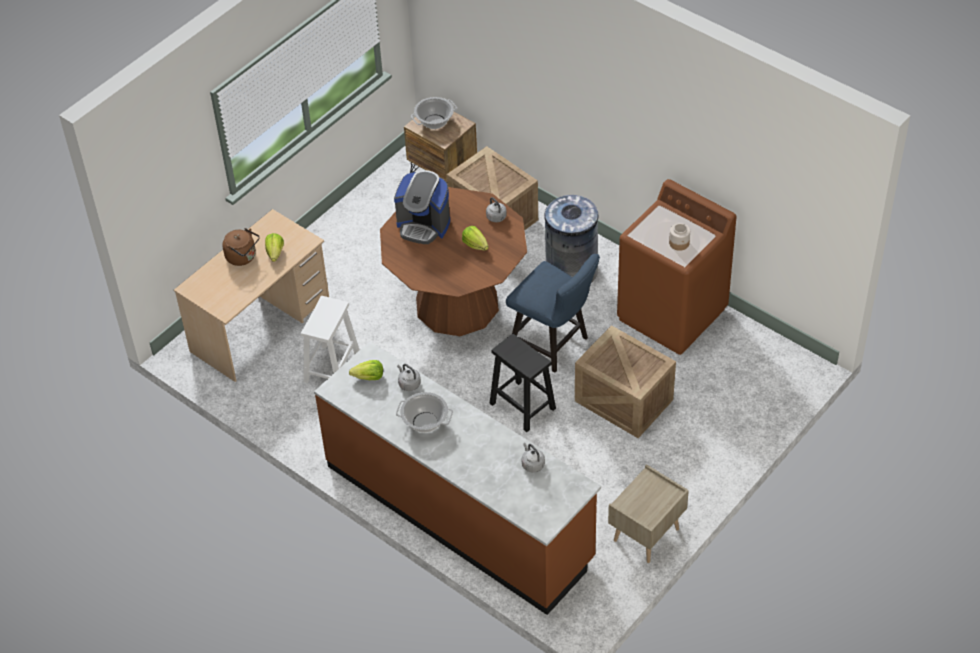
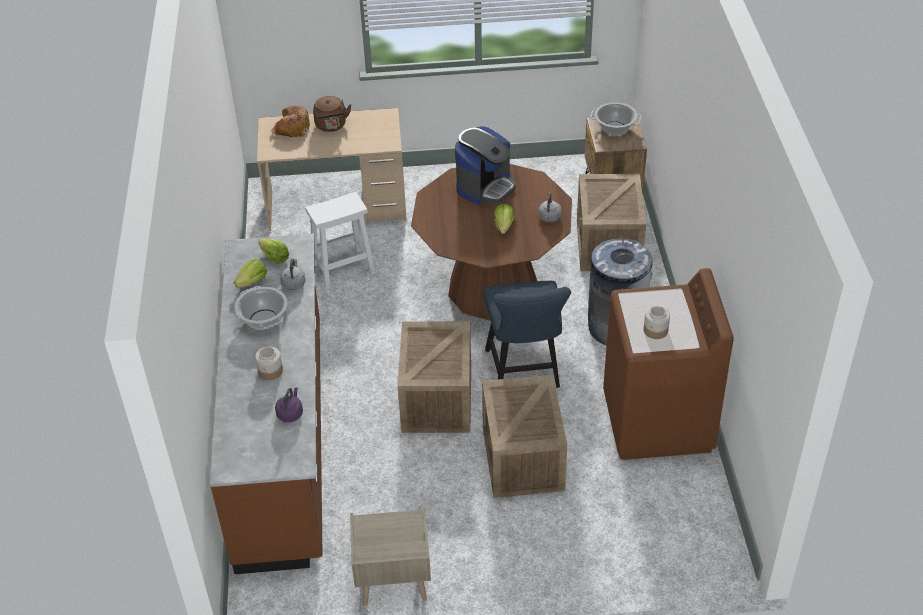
camera: 45 degrees right, 5 degrees down
lettuce [265,233,284,262] -> lettuce moved to [234,259,267,288]
coffee machine [394,170,450,244] -> coffee machine turned 120 degrees counterclockwise [455,126,516,205]
black stool [490,334,556,432] -> crate [397,321,471,433]
grey kettle [522,443,545,473] -> purple kettle [275,387,303,422]
none -> jar [255,346,283,380]
none -> bread [271,105,310,137]

